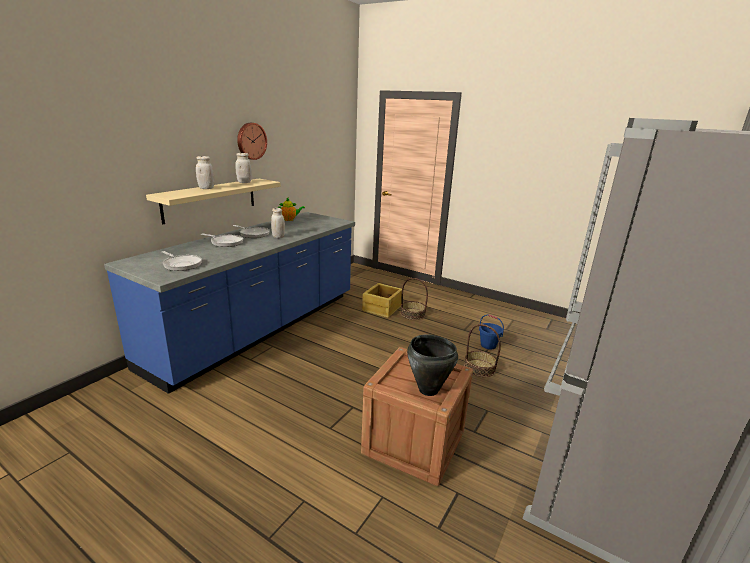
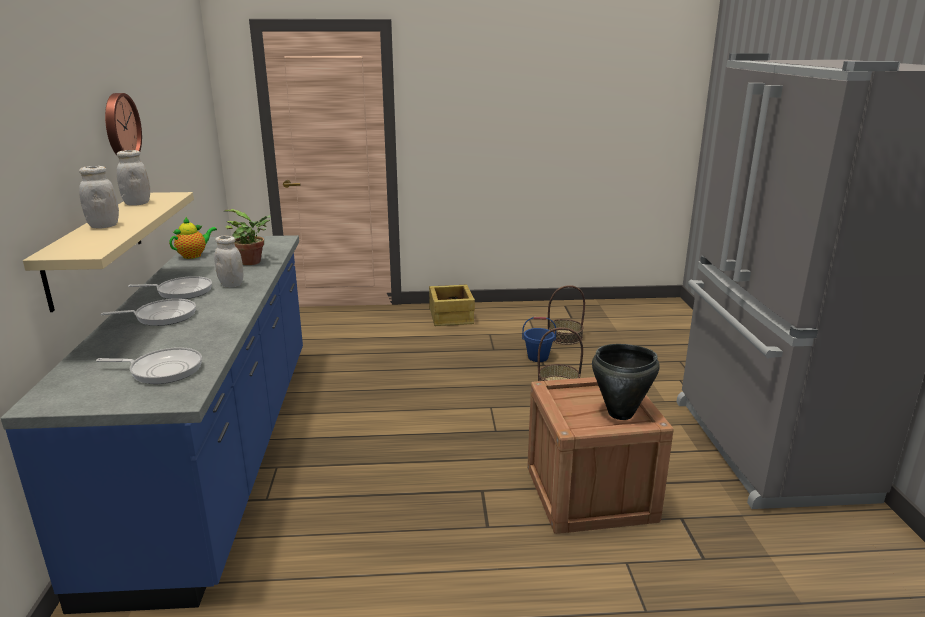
camera: 35 degrees left, 0 degrees up
crate [362,283,402,318] -> crate moved to [429,284,475,326]
basket [400,278,428,320] -> basket moved to [548,285,585,345]
none -> potted plant [224,209,271,265]

